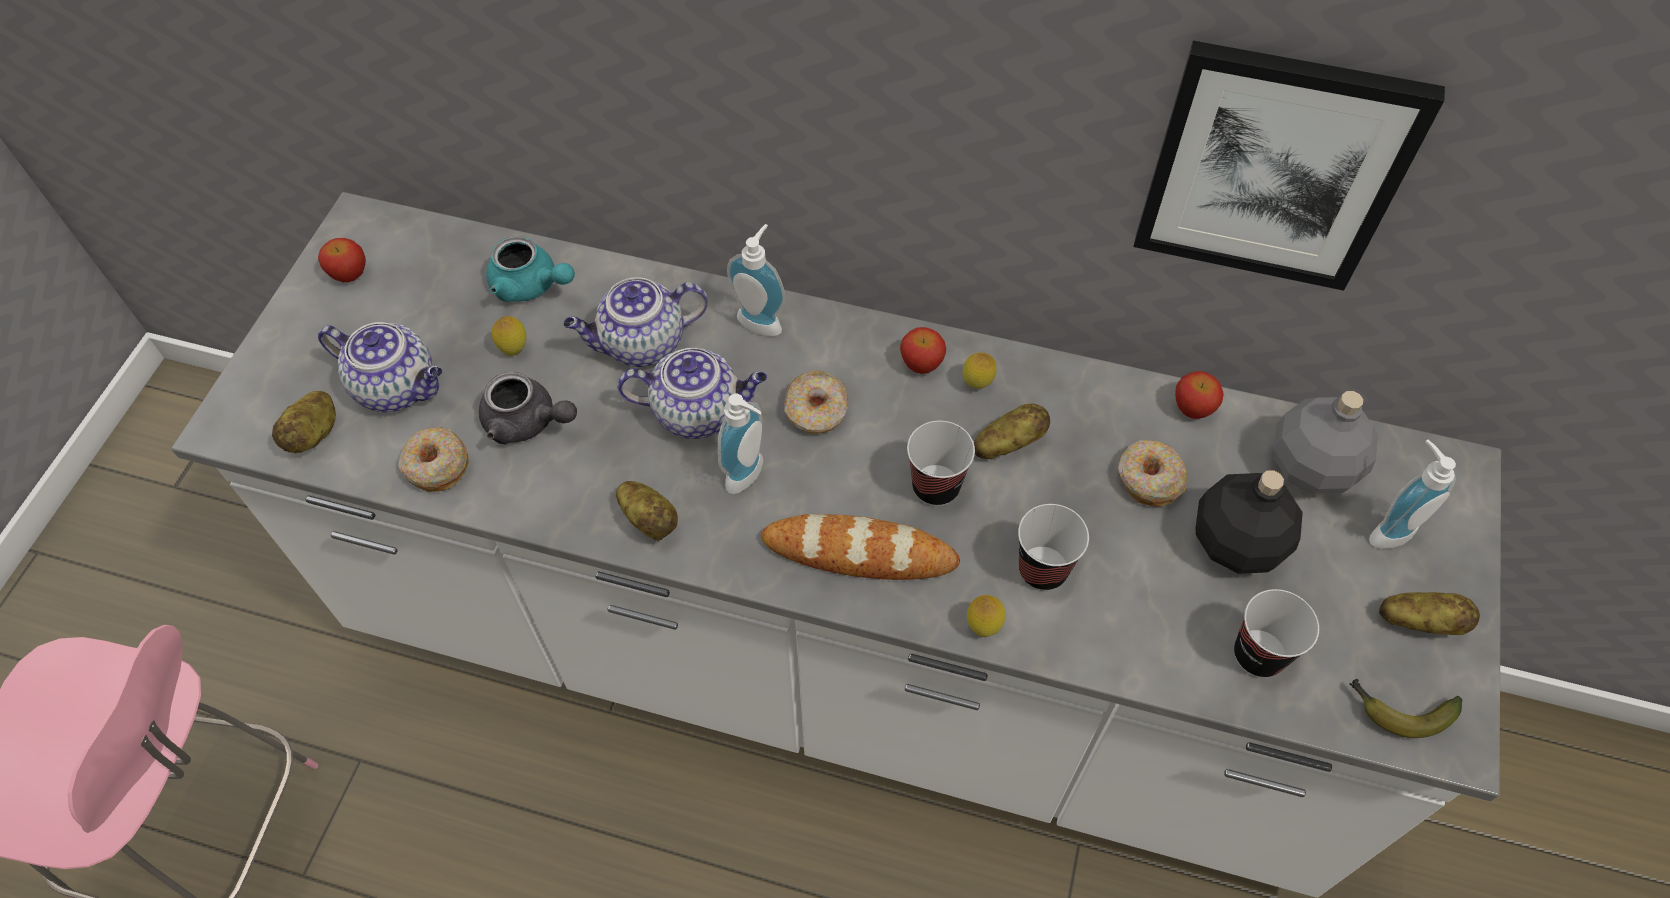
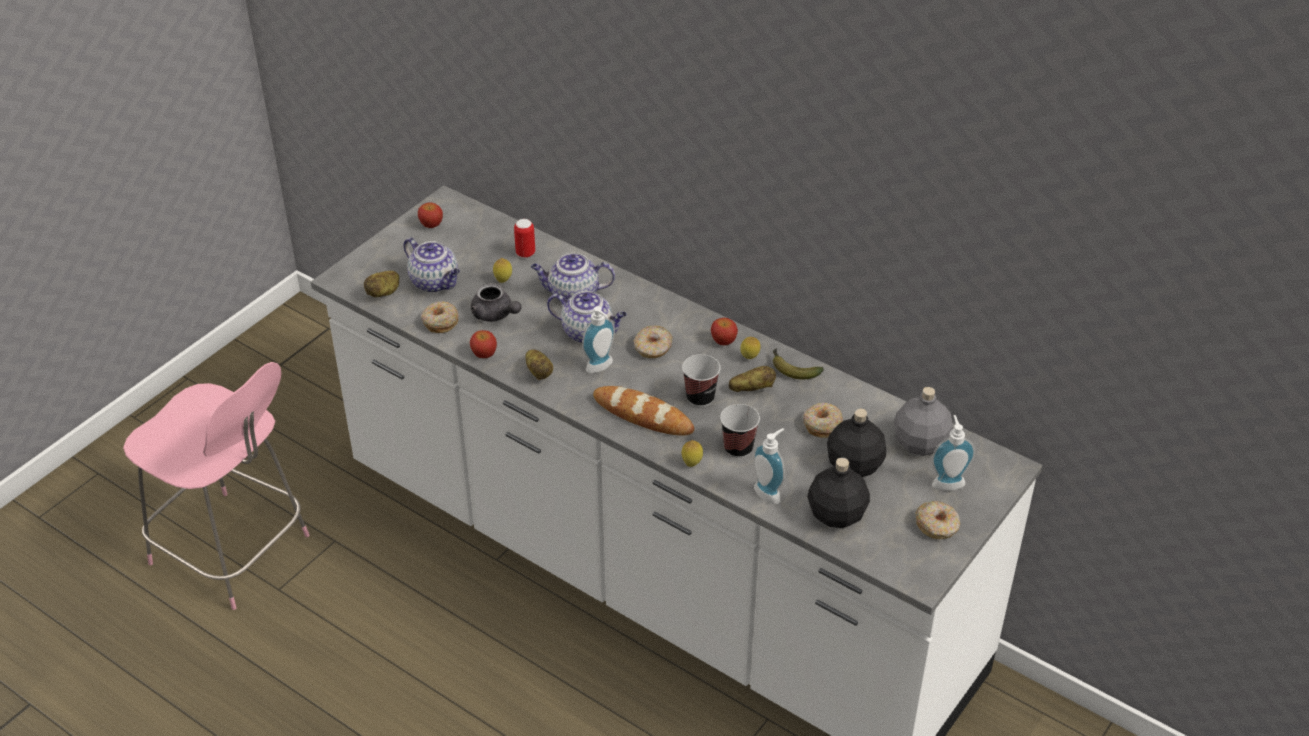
camera: 20 degrees right, 15 degrees down
turquoise teapot [486,236,575,302] -> can [514,219,535,258]
soap dispenser [727,224,785,336] -> soap dispenser moved to [753,428,785,504]
picture [1133,41,1445,291] -> none
apple [1175,371,1223,419] -> apple moved to [470,330,497,358]
cup [1234,589,1319,677] -> black bottle [807,458,870,528]
banana [1349,679,1462,738] -> banana moved to [773,349,824,379]
potato [1379,592,1480,635] -> donut [915,501,960,539]

